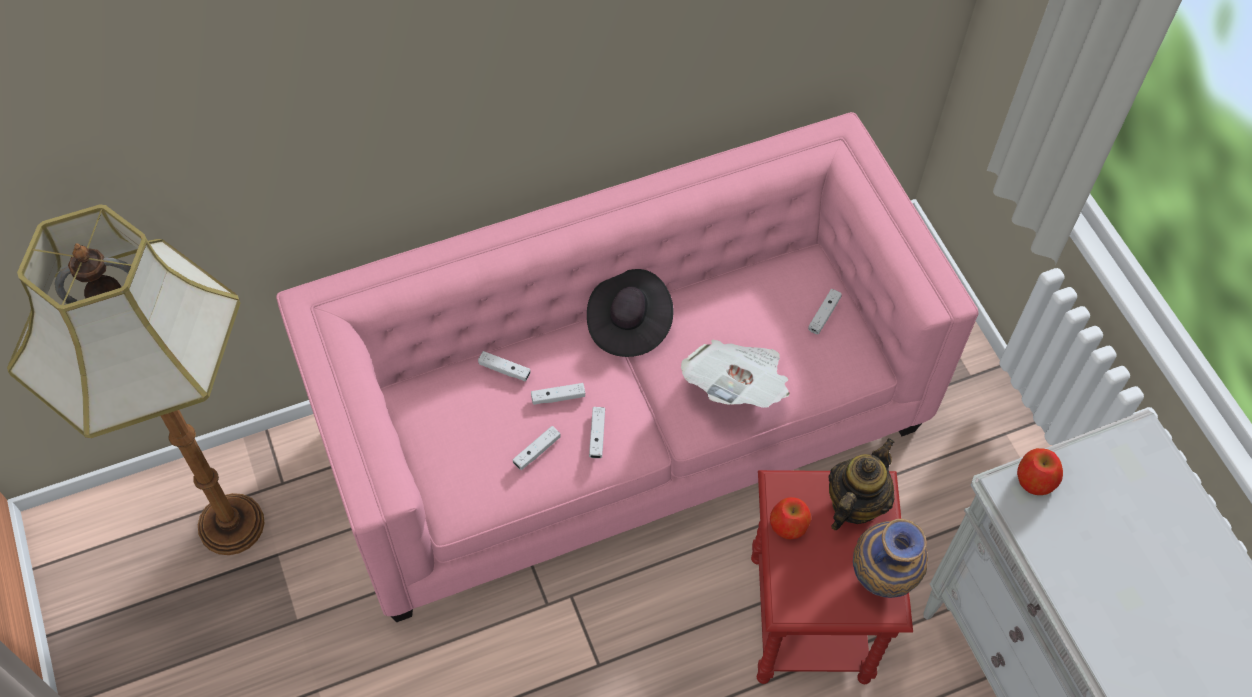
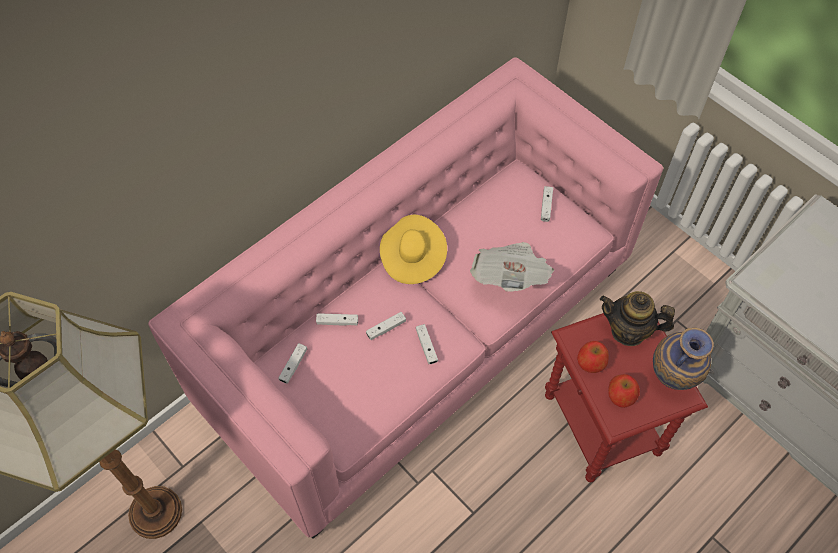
camera: 20 degrees left, 0 degrees up
white game controller [513,426,561,470] -> white game controller moved to [278,343,307,384]
black hat [587,269,674,357] -> yellow hat [380,215,447,284]
teapot [828,438,895,530] -> teapot turned 90 degrees counterclockwise [600,291,675,346]
apple [1017,448,1063,495] -> apple moved to [608,374,640,408]

